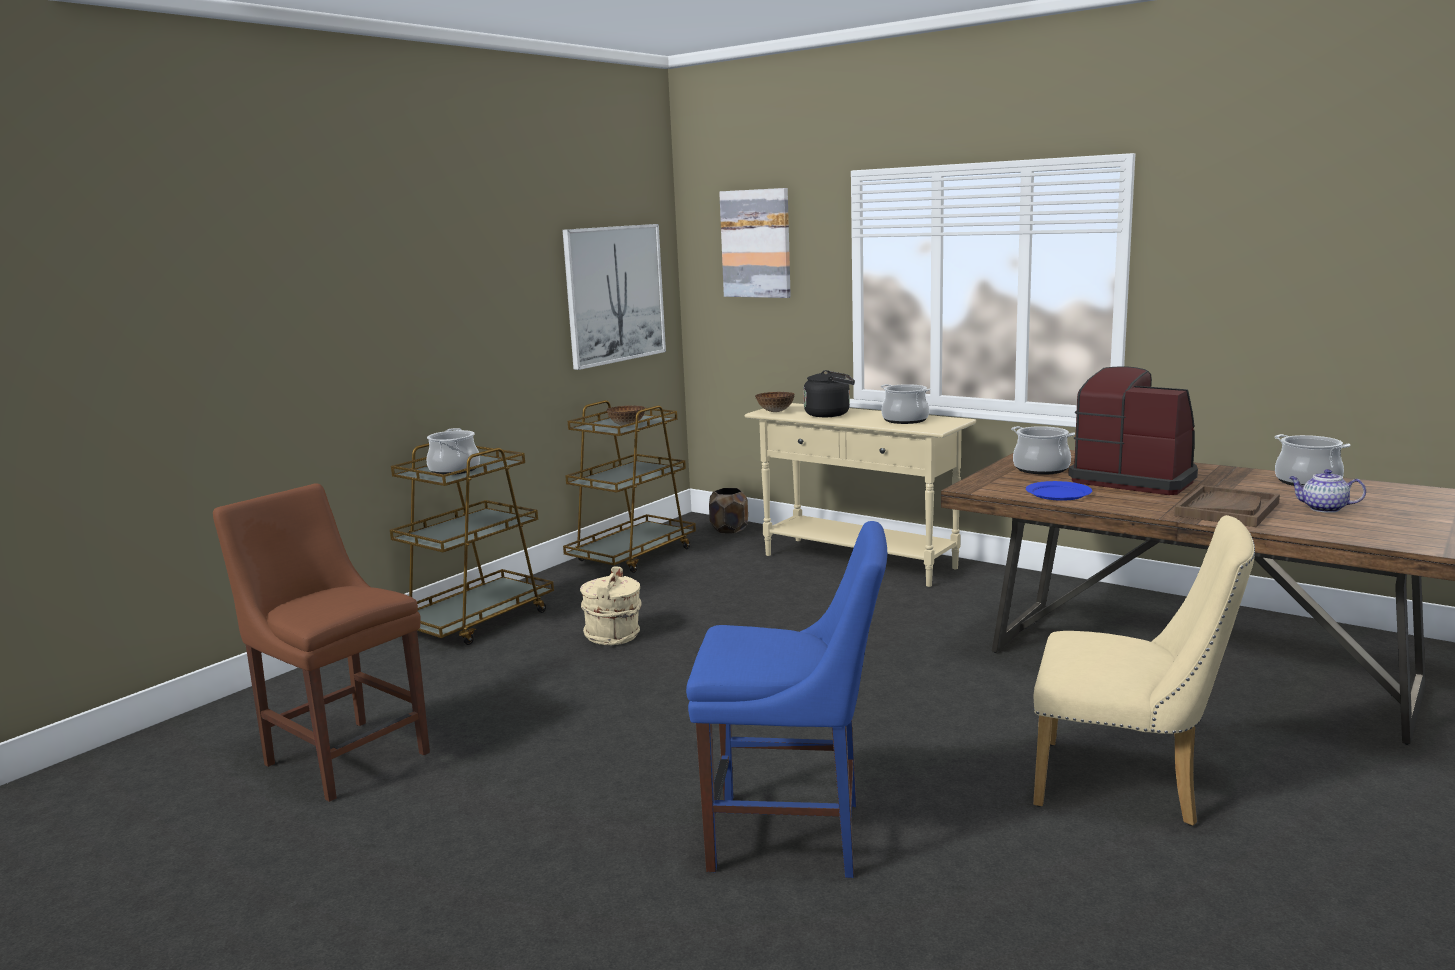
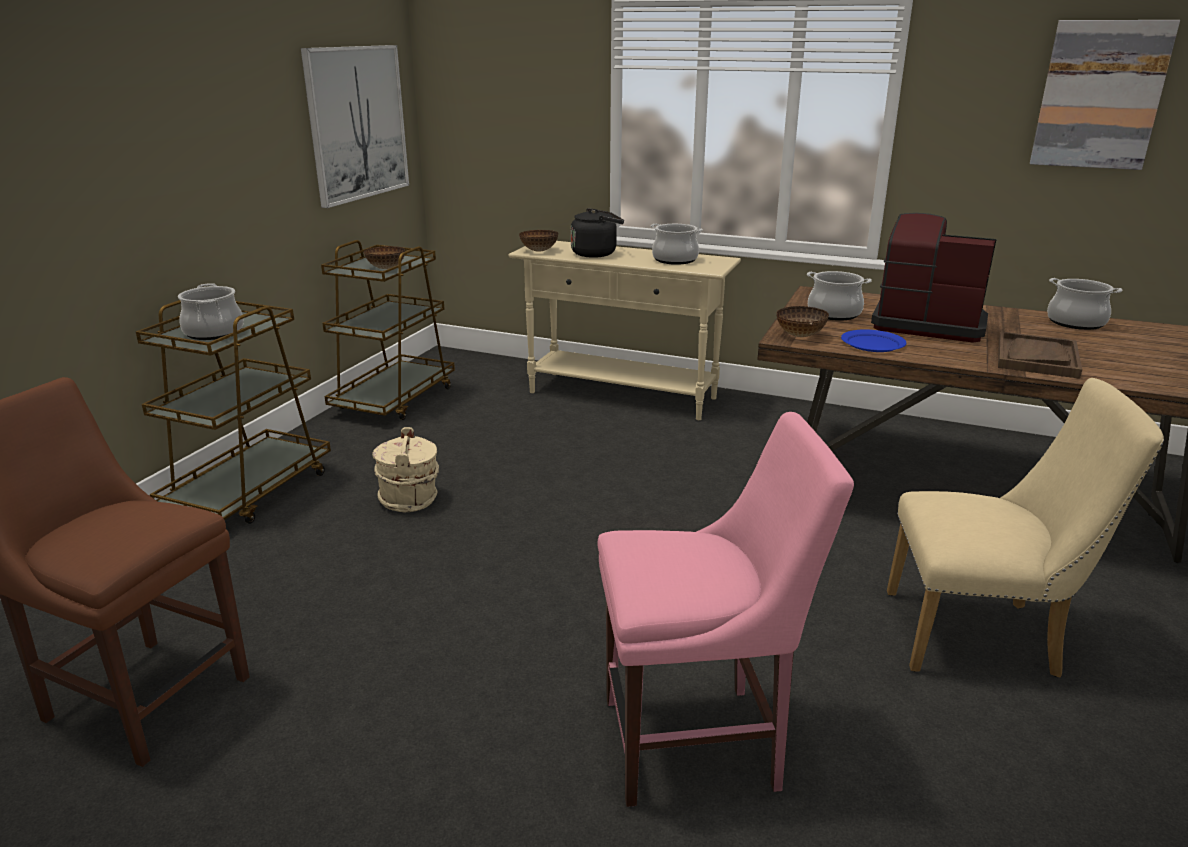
camera: 15 degrees left, 10 degrees up
blue chair [686,521,887,878] -> pink chair [597,412,854,807]
brown planter [709,488,748,533] -> none
picture [719,188,791,298] -> picture moved to [1030,20,1180,170]
teapot [1289,469,1366,513] -> none
none -> bowl [776,306,829,337]

